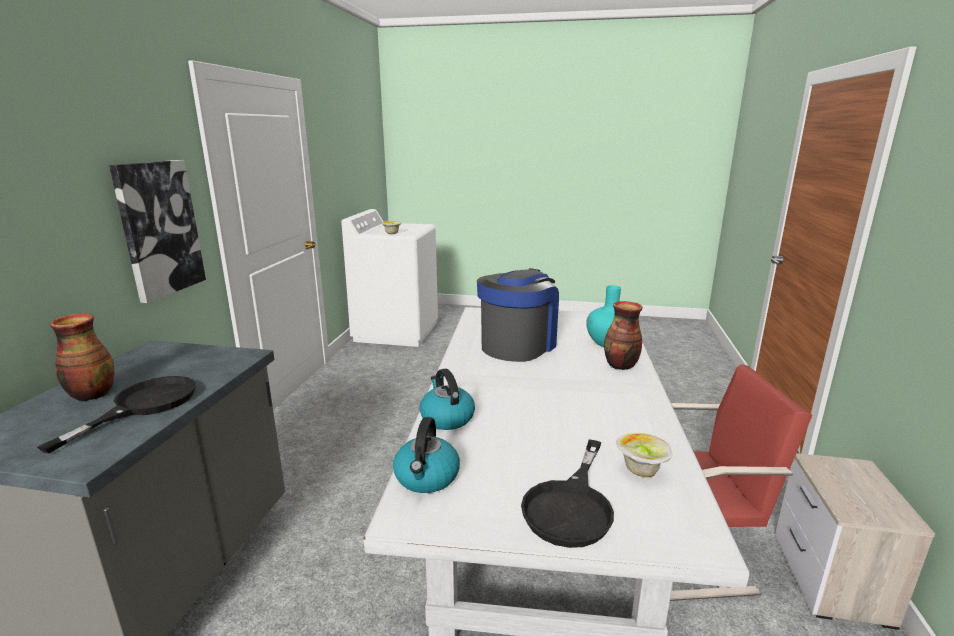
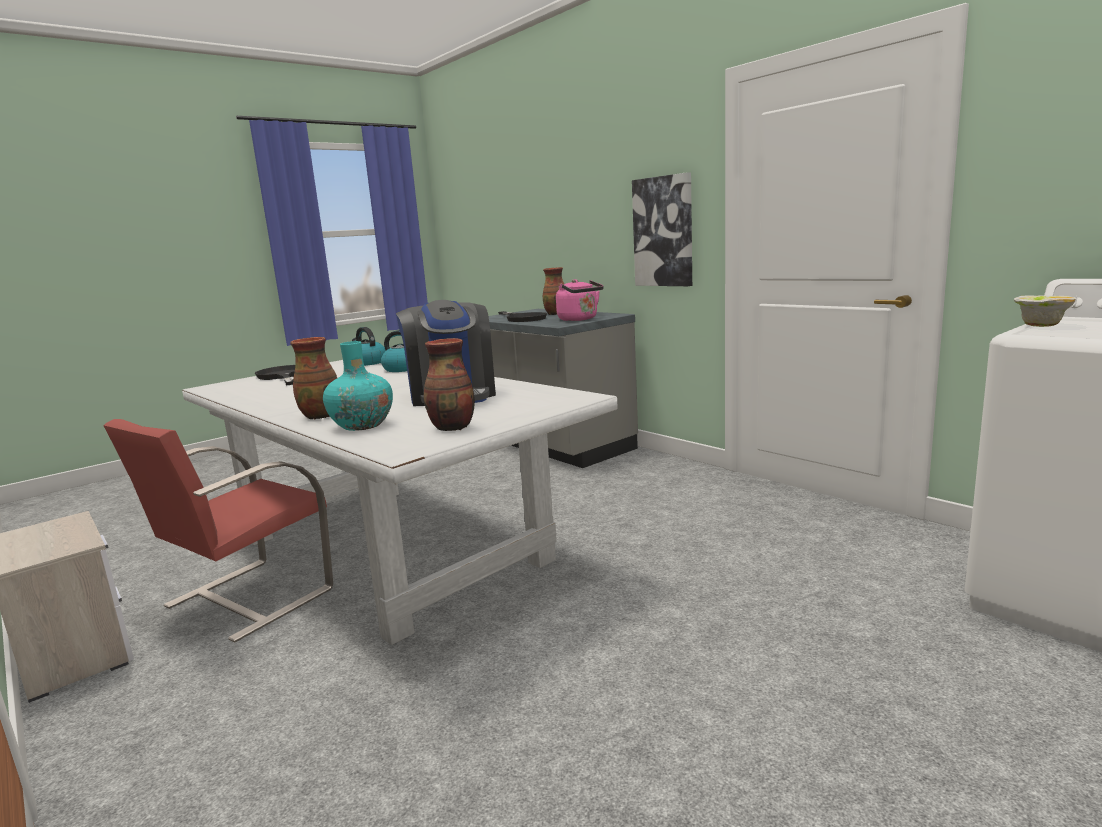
camera: 130 degrees right, 5 degrees down
bowl [616,433,673,477] -> none
none -> vase [424,338,475,431]
none -> pink kettle [556,279,604,321]

